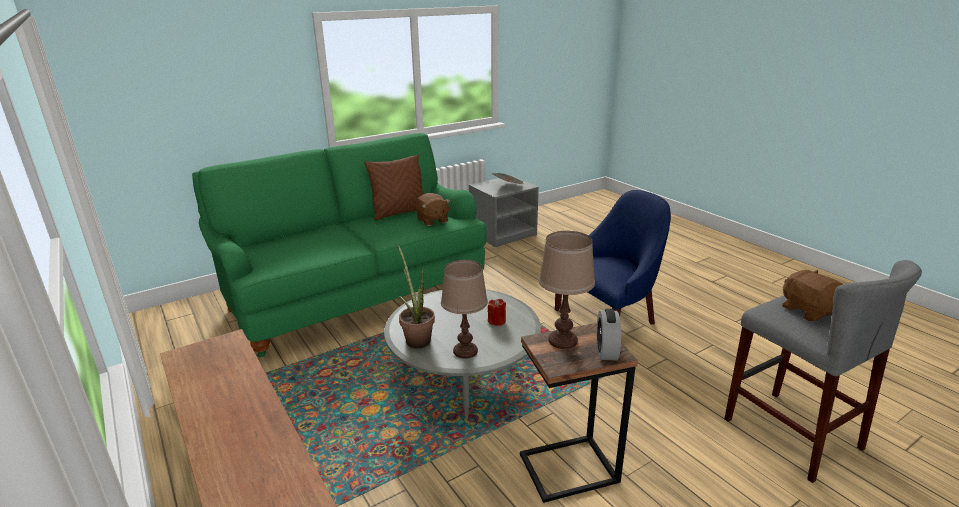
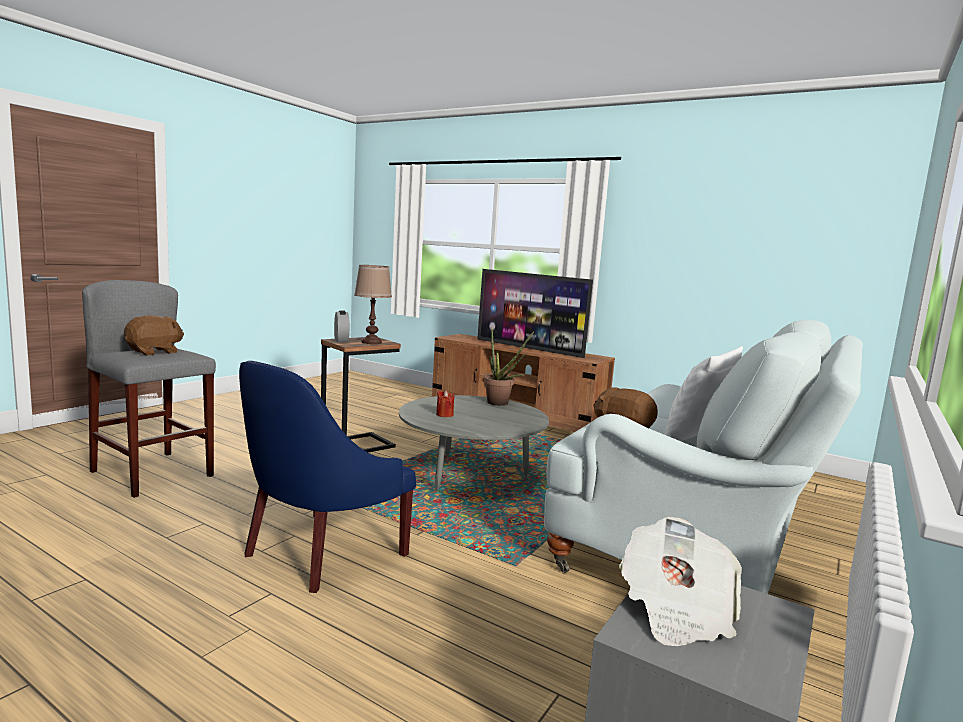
camera: 155 degrees right, 15 degrees down
green sofa [192,133,487,358] -> white sofa [544,320,863,594]
brown pillow [364,154,424,221] -> white pillow [665,346,743,441]
brown table lamp [441,260,488,359] -> none
brown plush toy [782,270,843,321] -> brown plush toy turned 90 degrees counterclockwise [124,315,184,355]
none -> television [477,269,593,358]

